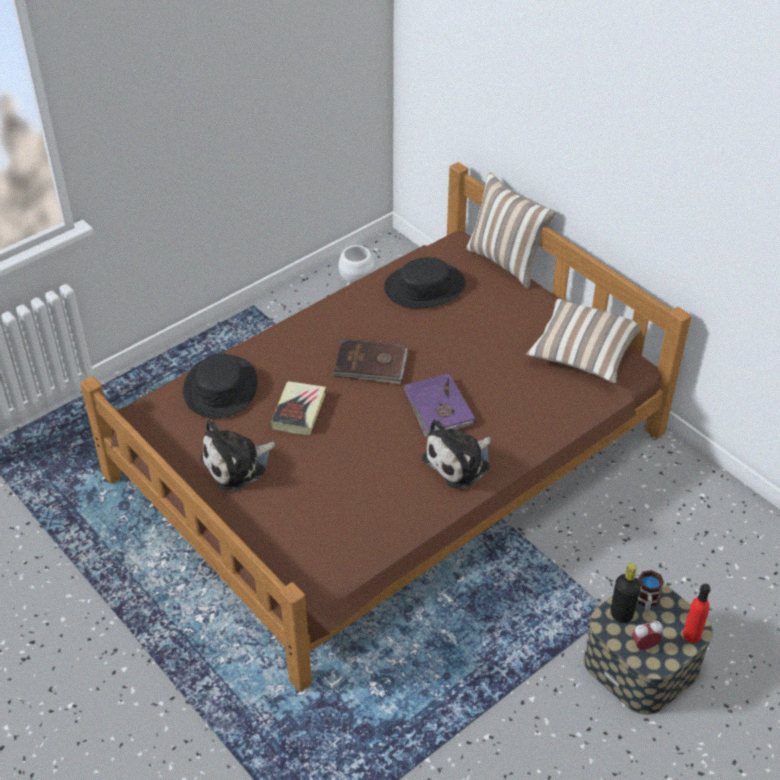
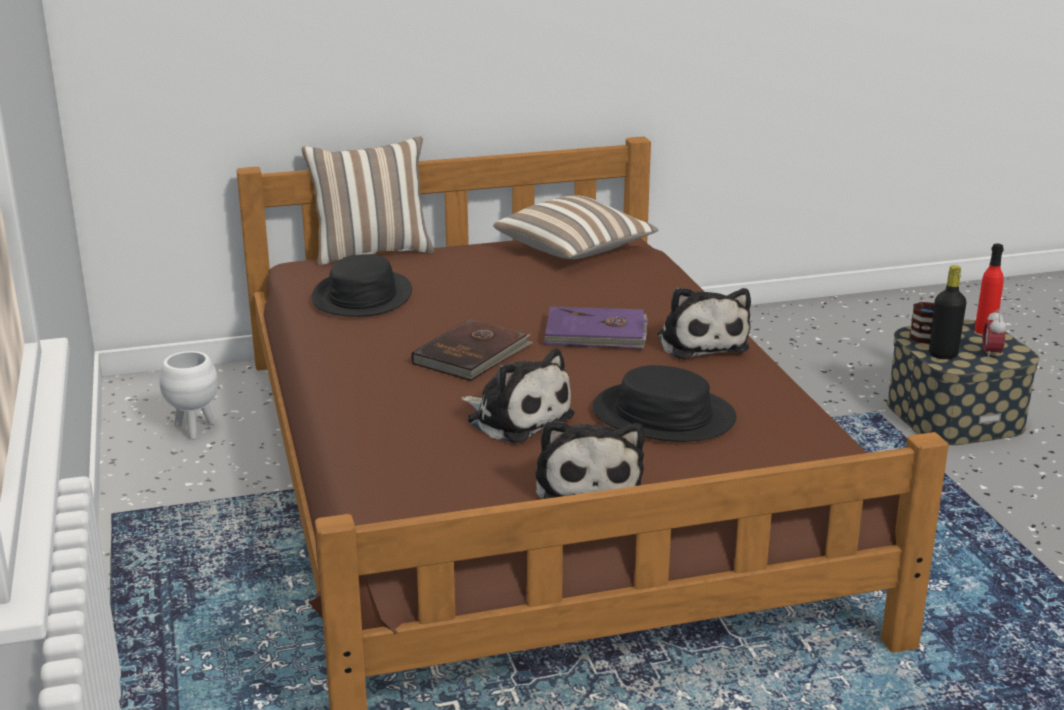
camera: 65 degrees left, 20 degrees down
black hat [183,353,258,418] -> black hat moved to [592,365,736,442]
book [271,381,326,435] -> plush toy [461,349,575,443]

